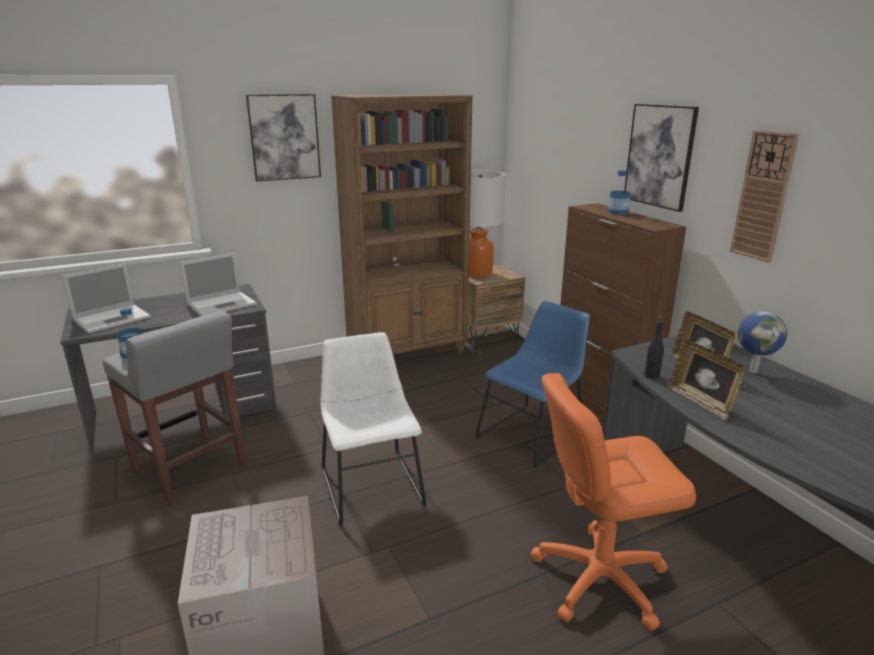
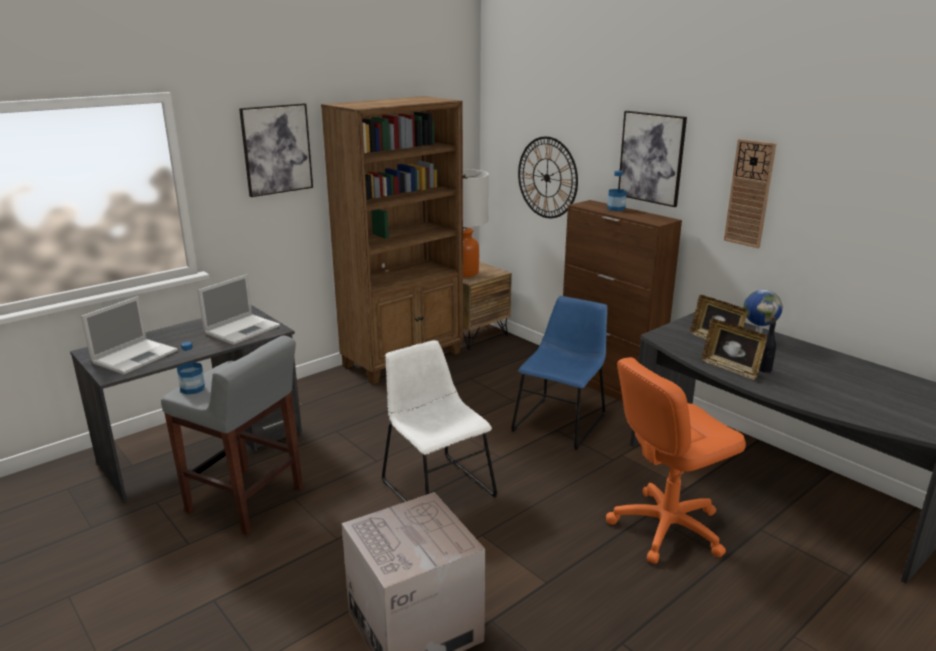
camera: 15 degrees left, 0 degrees up
black bottle [644,316,664,379] -> black bottle moved to [759,316,776,373]
none -> wall clock [518,136,578,218]

